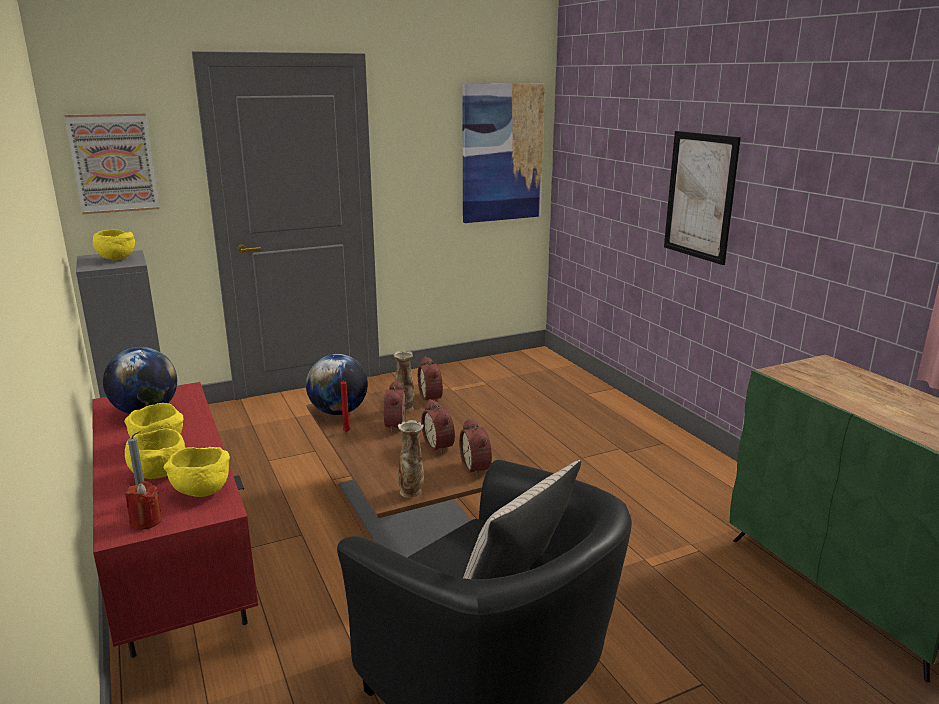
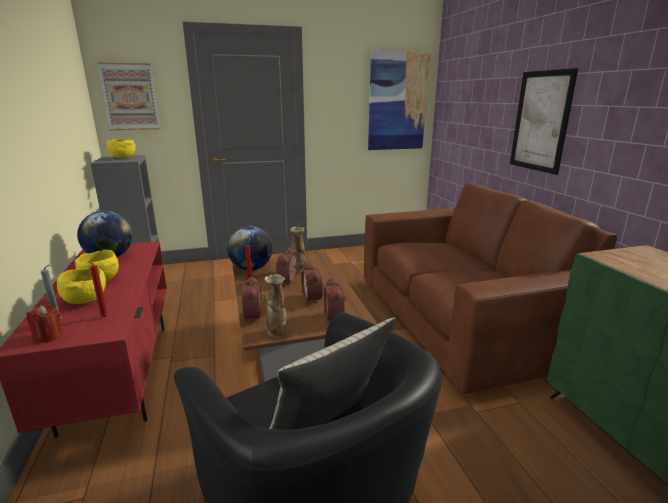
camera: 10 degrees right, 0 degrees up
yellow bowl [163,447,230,497] -> red candle [90,263,108,317]
alarm clock [418,356,443,400] -> alarm clock moved to [242,276,265,324]
none -> brown sofa [364,183,617,394]

